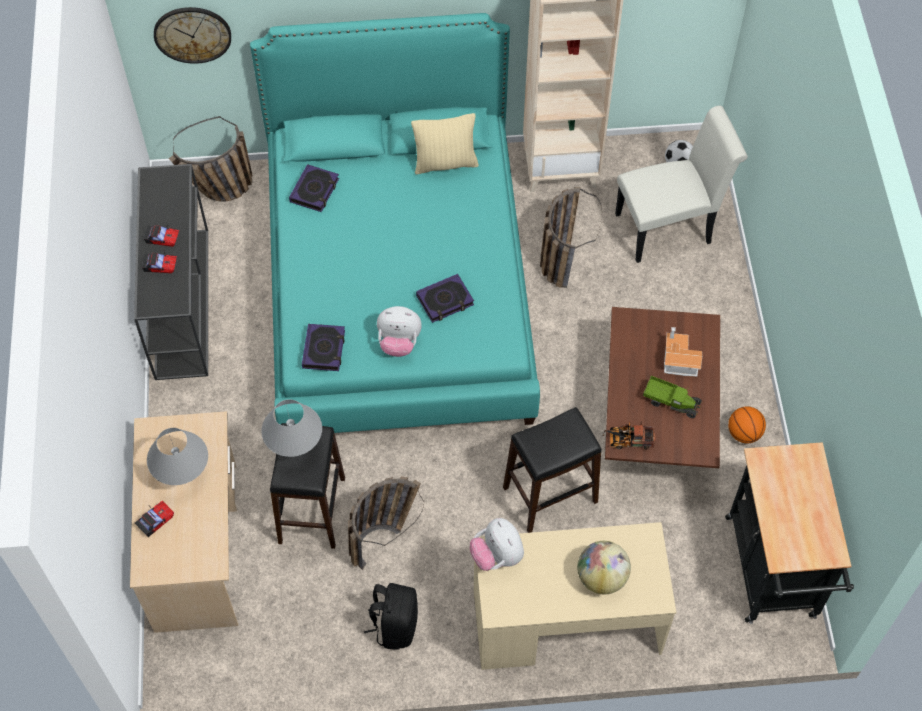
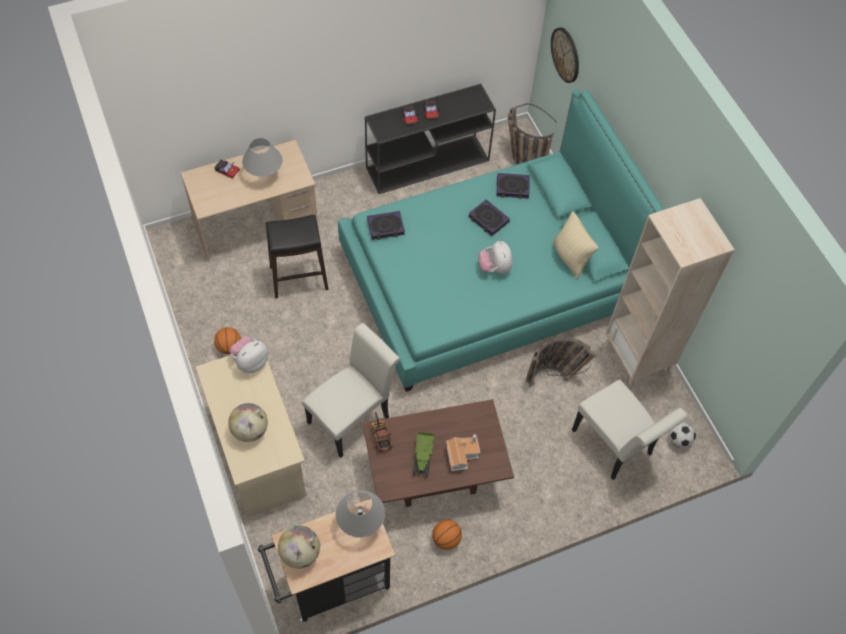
camera: 70 degrees right, 0 degrees up
grey table lamp [261,399,322,457] -> grey table lamp moved to [335,490,385,538]
basket [348,477,424,570] -> none
black backpack [364,583,418,650] -> basketball [214,327,241,354]
plush toy [377,306,422,357] -> plush toy moved to [478,241,513,274]
book [416,274,474,323] -> book moved to [468,199,510,236]
black stool [503,407,602,533] -> white chair [301,323,400,458]
none -> globe [278,526,320,569]

